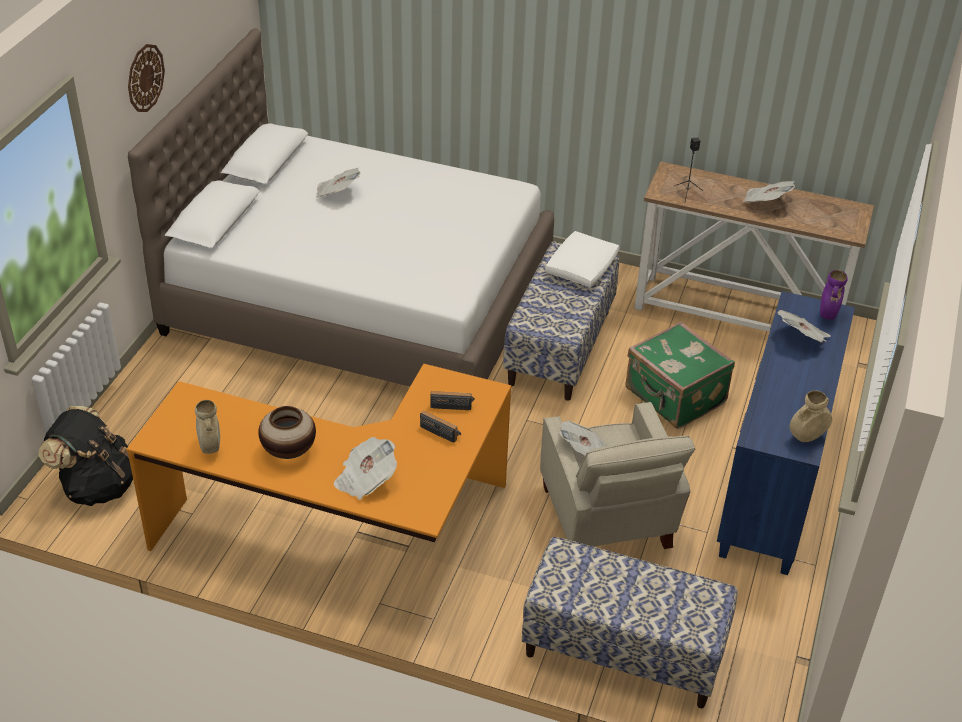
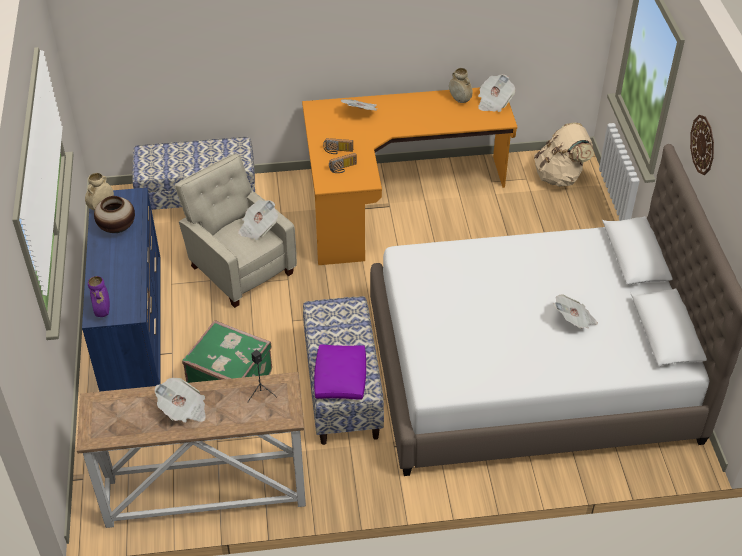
camera: 155 degrees right, 5 degrees up
black backpack [39,406,133,506] -> beige backpack [534,123,594,187]
vase [258,406,316,459] -> vase moved to [94,196,135,233]
white pillow [545,231,619,287] -> purple pillow [314,345,366,400]
newspaper [778,310,830,343] -> newspaper moved to [478,74,515,112]

